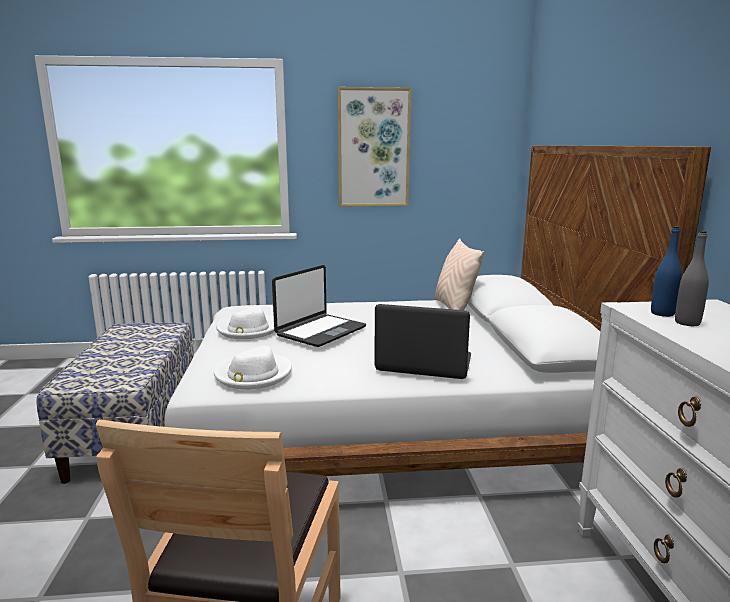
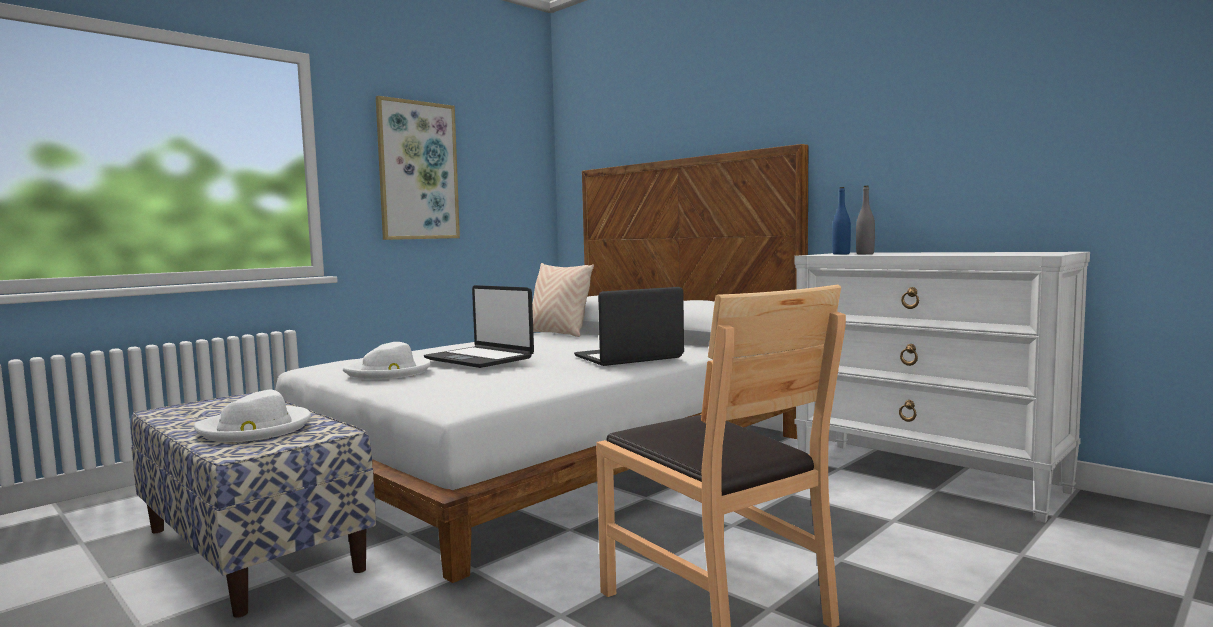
camera: 40 degrees left, 10 degrees down
white hat [214,346,292,389] -> white hat moved to [194,390,311,442]
laptop [272,265,366,347] -> laptop turned 135 degrees clockwise [424,285,534,368]

